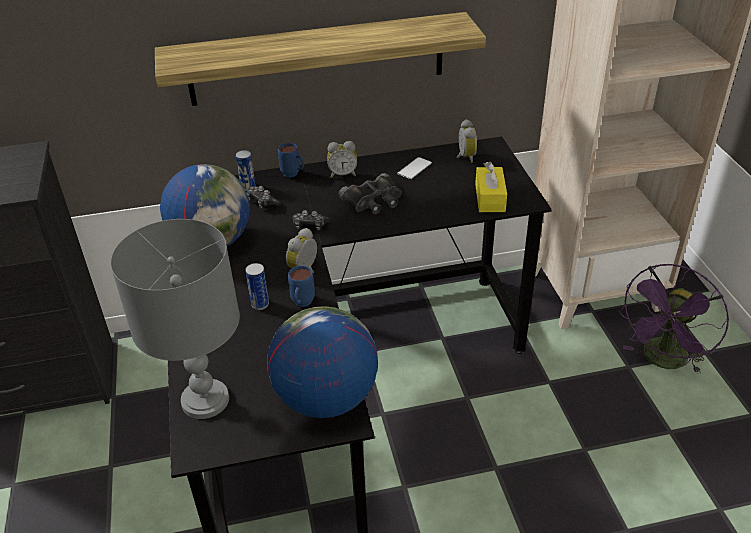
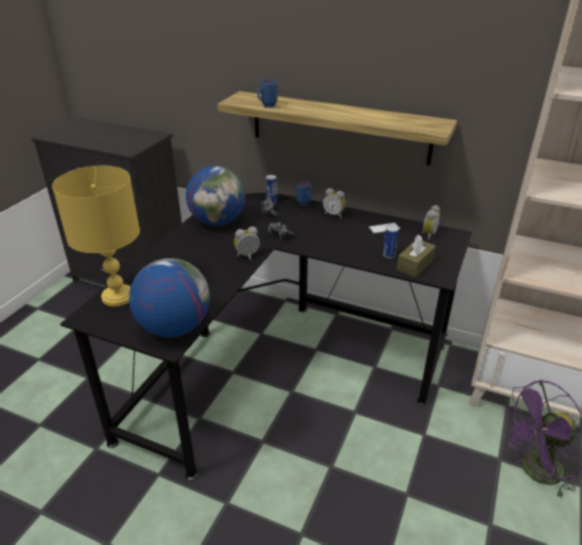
camera: 35 degrees right, 5 degrees down
grey table lamp [110,219,240,419] -> yellow table lamp [52,166,140,307]
can [245,263,269,310] -> can moved to [383,225,399,259]
blue mug [288,266,315,307] -> blue mug moved to [258,79,277,108]
black binoculars [338,173,402,215] -> none
yellow tissue box [475,162,507,212] -> brown tissue box [397,235,436,277]

